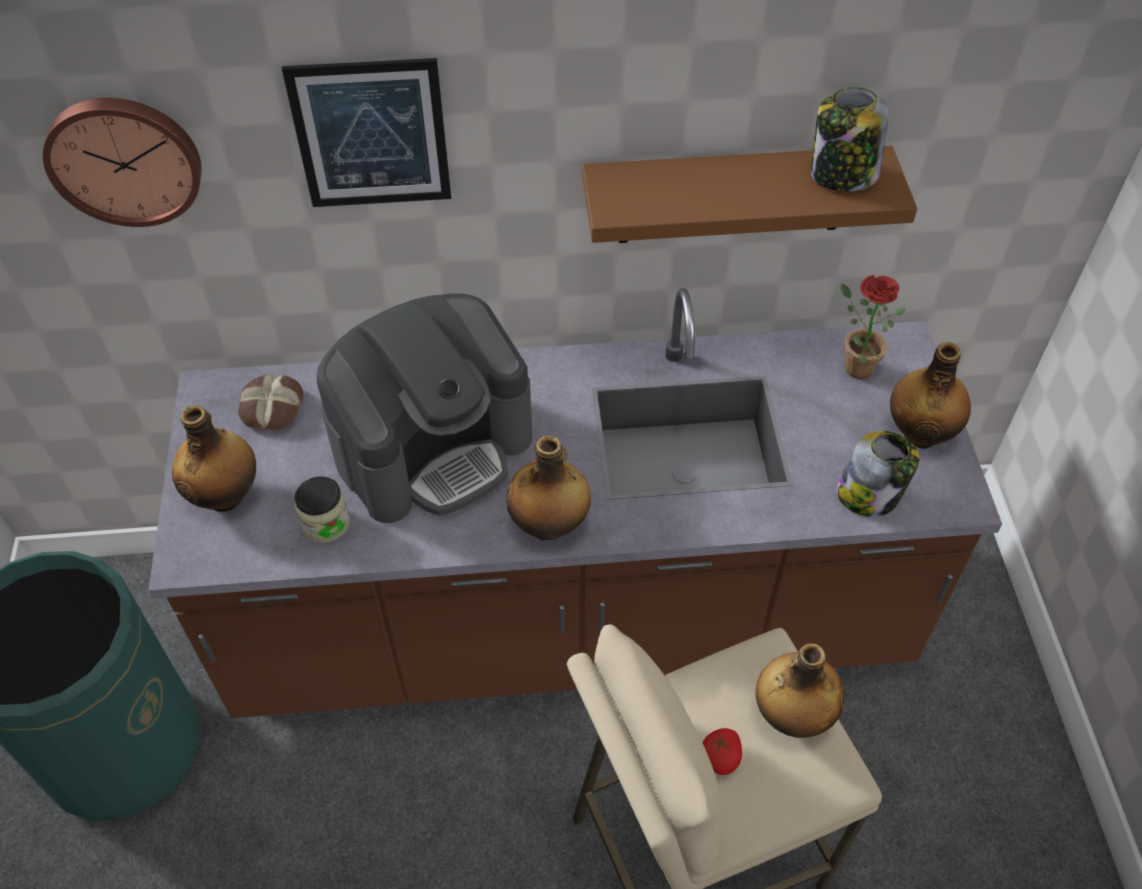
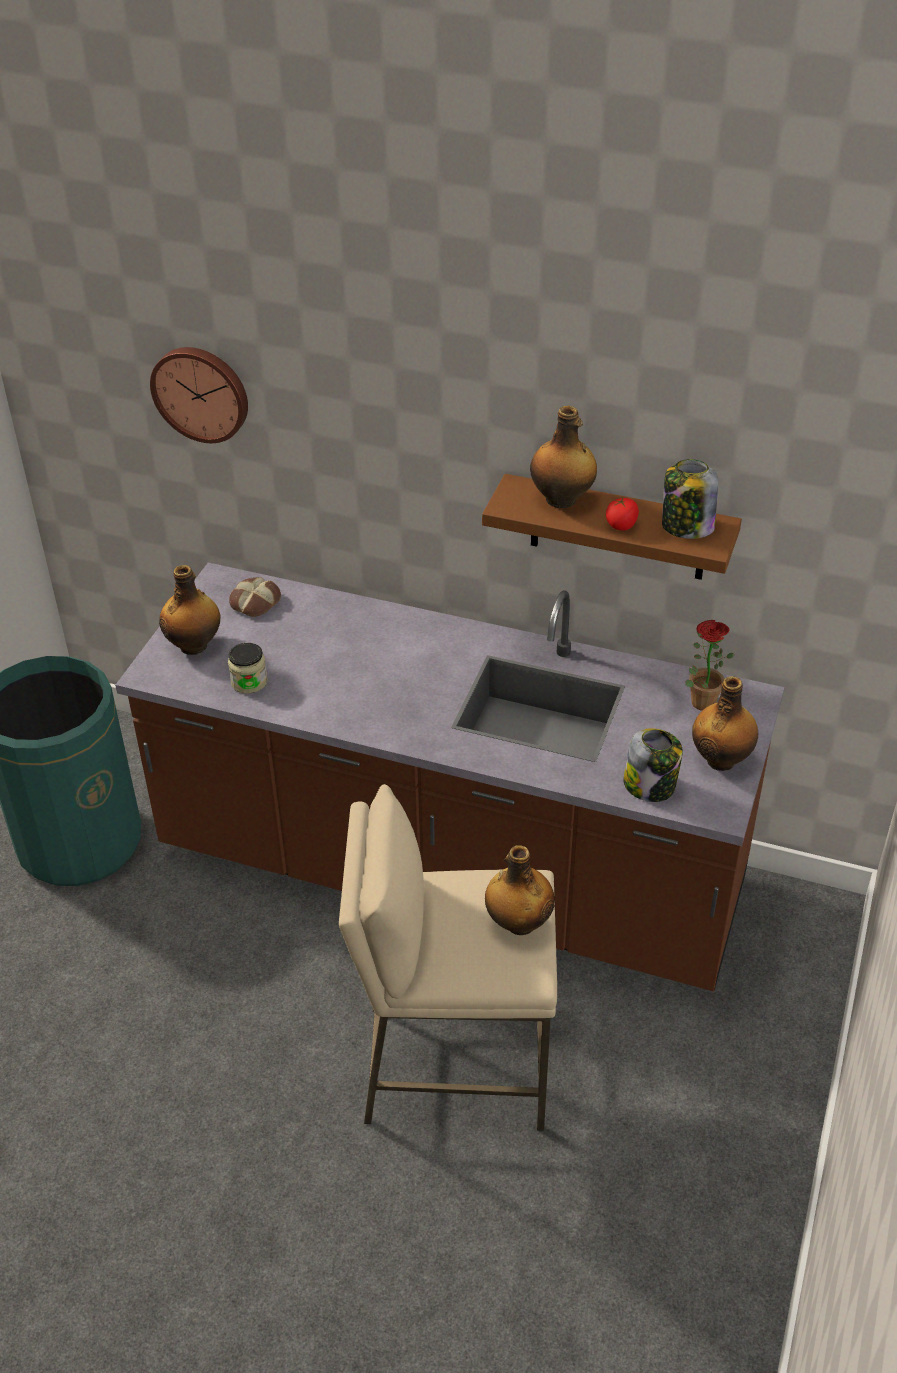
camera: 25 degrees right, 10 degrees down
picture [282,58,451,207] -> none
coffee machine [317,293,532,523] -> none
bottle [506,436,591,540] -> bottle moved to [530,406,597,508]
tomato [702,728,742,775] -> tomato moved to [606,498,639,531]

